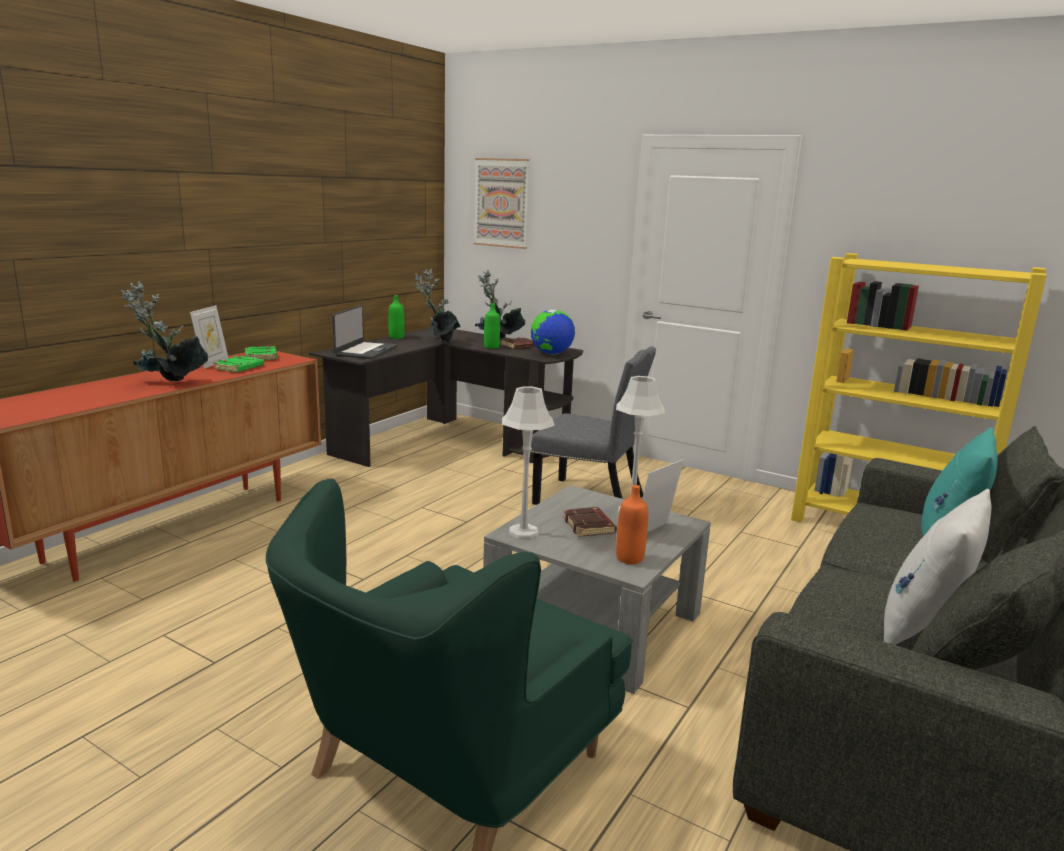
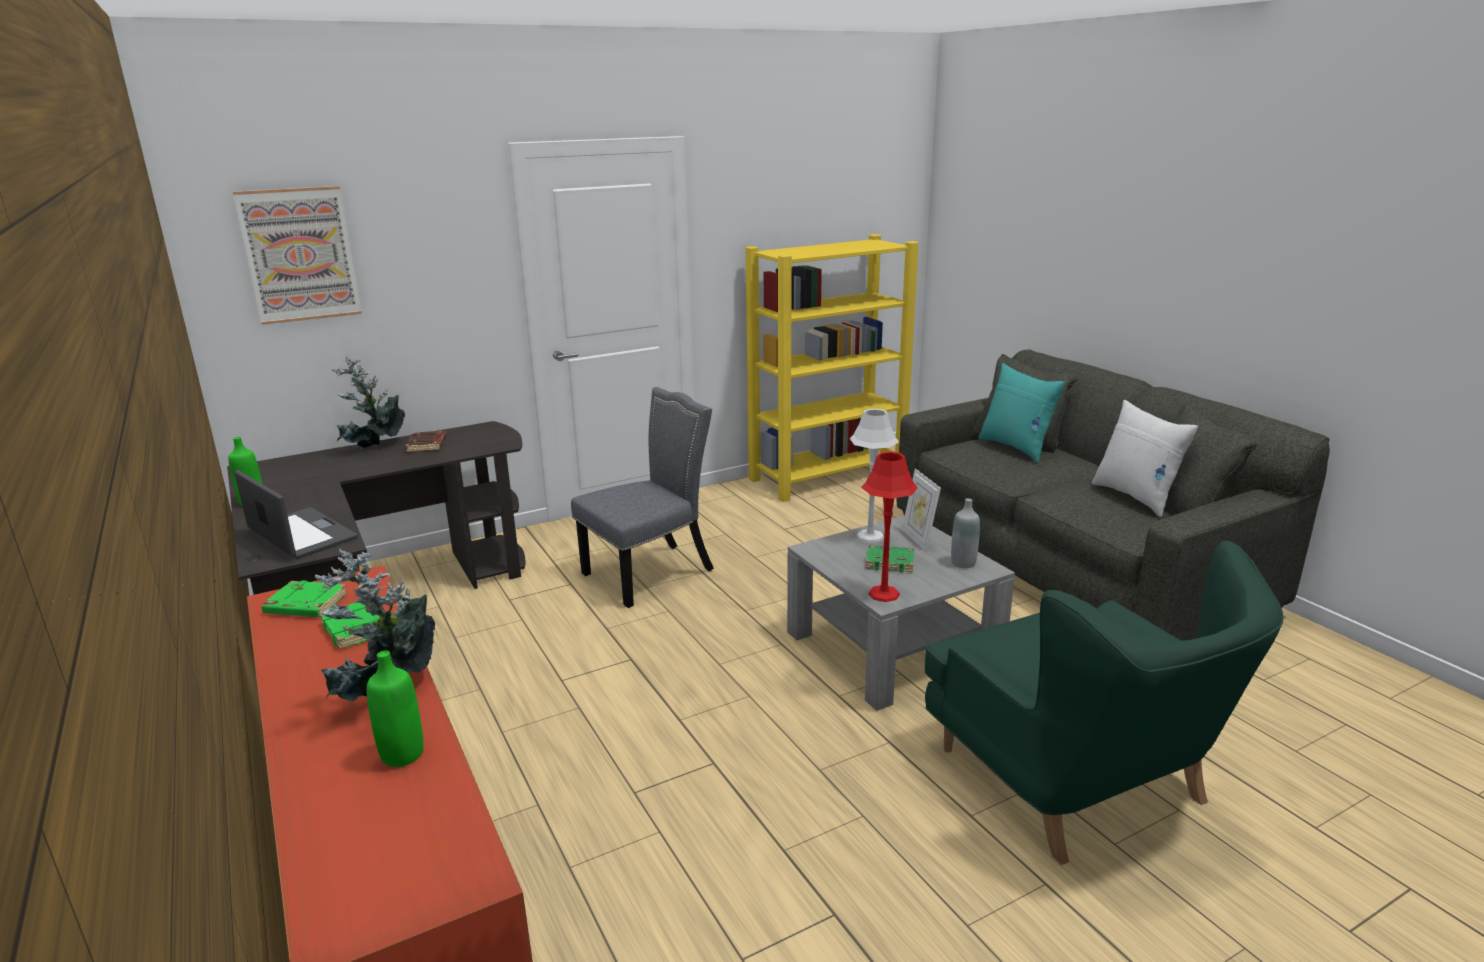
camera: 60 degrees left, 5 degrees up
picture frame [190,305,229,369] -> none
potted plant [414,269,460,341] -> none
green bottle [484,303,500,349] -> green bottle moved to [367,650,424,767]
grey table lamp [502,386,555,538] -> red table lamp [861,451,918,602]
globe [531,310,575,354] -> none
brown book [563,507,617,537] -> green book [865,545,914,572]
orange bottle [616,485,648,564] -> grey bottle [951,498,980,568]

